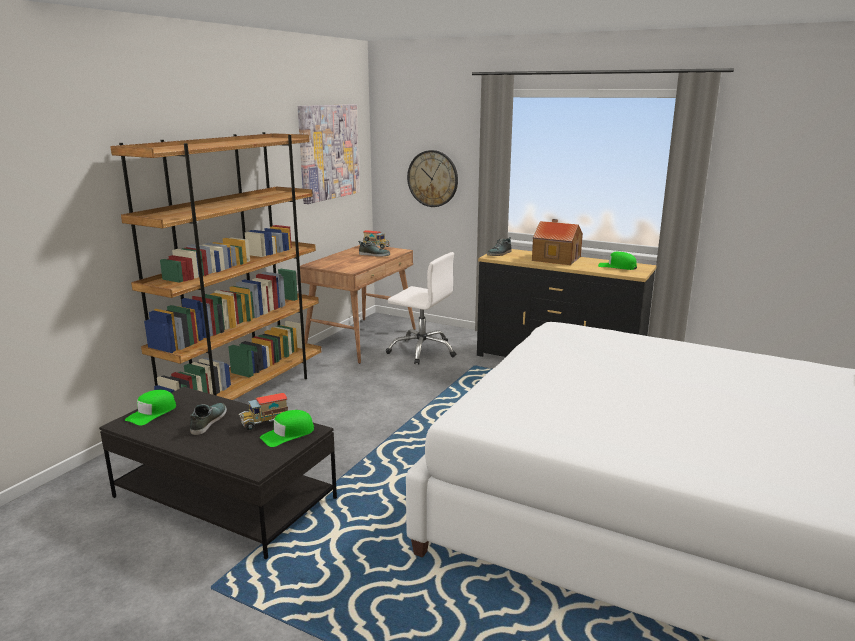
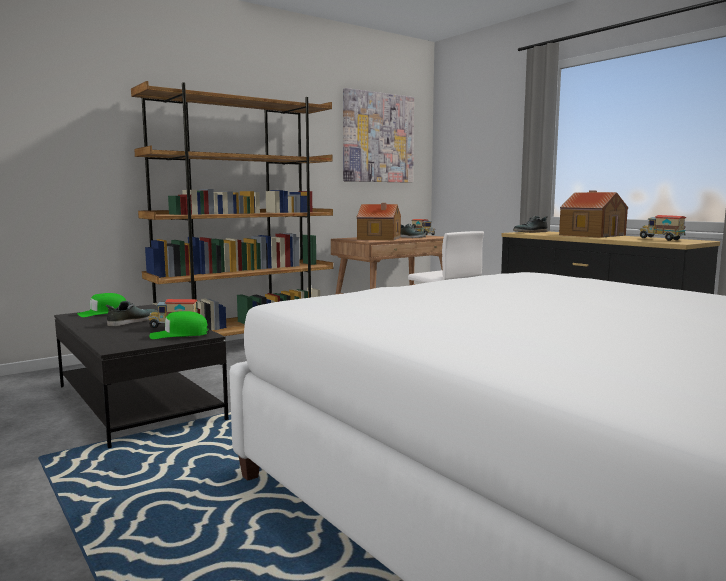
camera: 25 degrees right, 10 degrees down
wall clock [407,150,458,207] -> none
green cap [598,252,637,270] -> toy truck [638,215,686,241]
none -> toy house [357,203,401,240]

